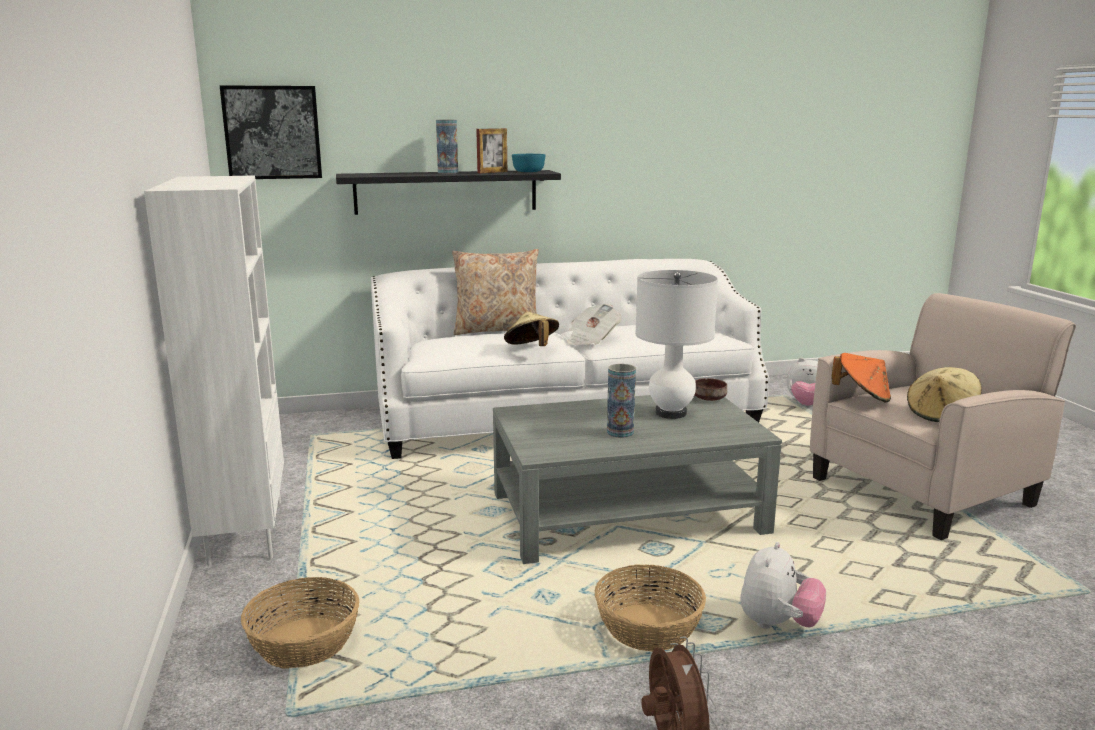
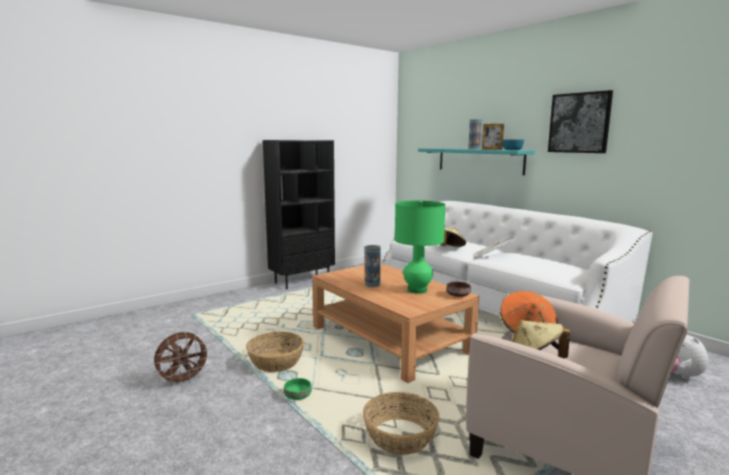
camera: 65 degrees right, 5 degrees down
white bookcase [144,176,284,566] -> black bookcase [263,140,335,289]
picture [219,85,322,179] -> picture moved to [548,90,613,153]
basket [241,577,359,669] -> basket moved to [363,392,440,455]
black shelf [336,170,561,215] -> turquoise shelf [418,148,535,175]
beige pillow [452,249,539,335] -> none
grey coffee table [493,395,782,564] -> brown coffee table [312,264,479,383]
white table lamp [635,270,718,419] -> green table lamp [395,200,446,294]
plush toy [740,542,826,629] -> green bowl [284,378,312,400]

